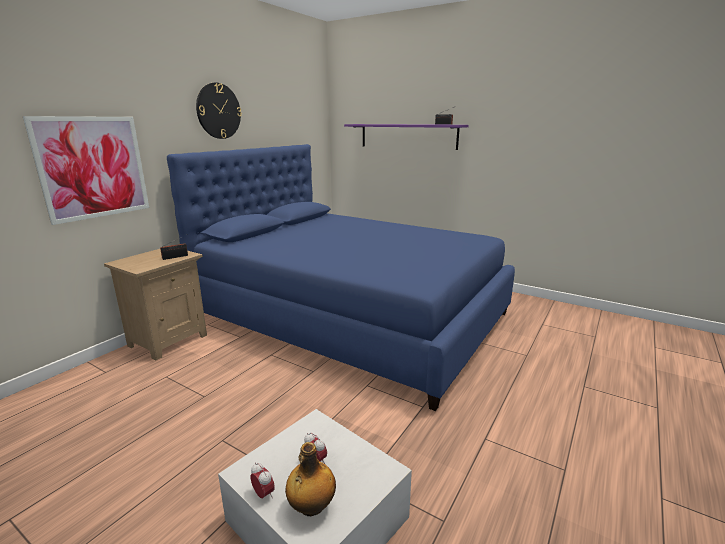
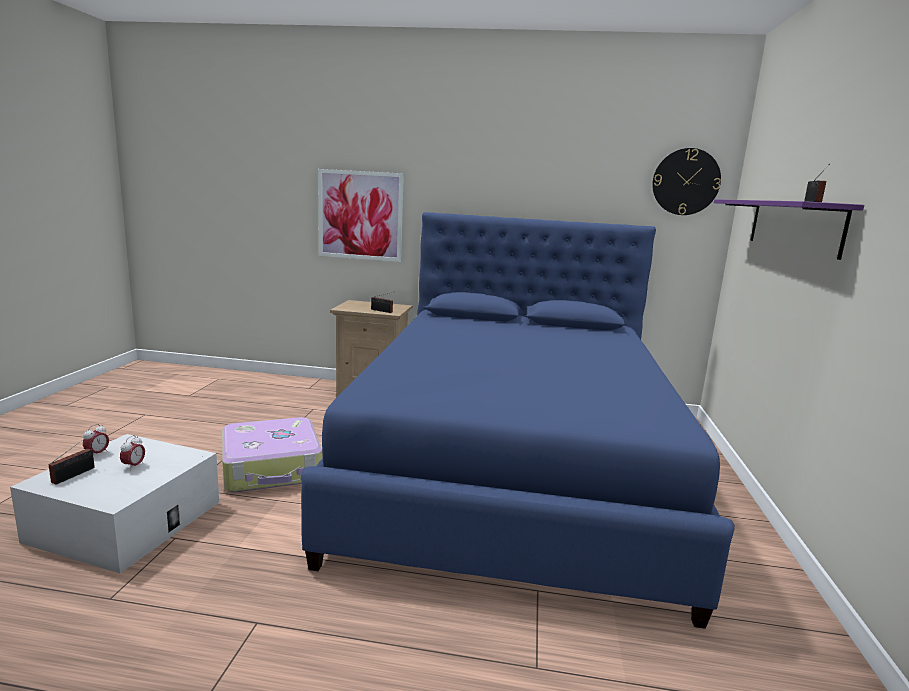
camera: 65 degrees right, 5 degrees down
wall clock [196,83,242,139] -> wall clock moved to [652,148,721,215]
bottle [285,442,336,516] -> radio [49,433,95,485]
none -> suitcase [222,417,322,492]

